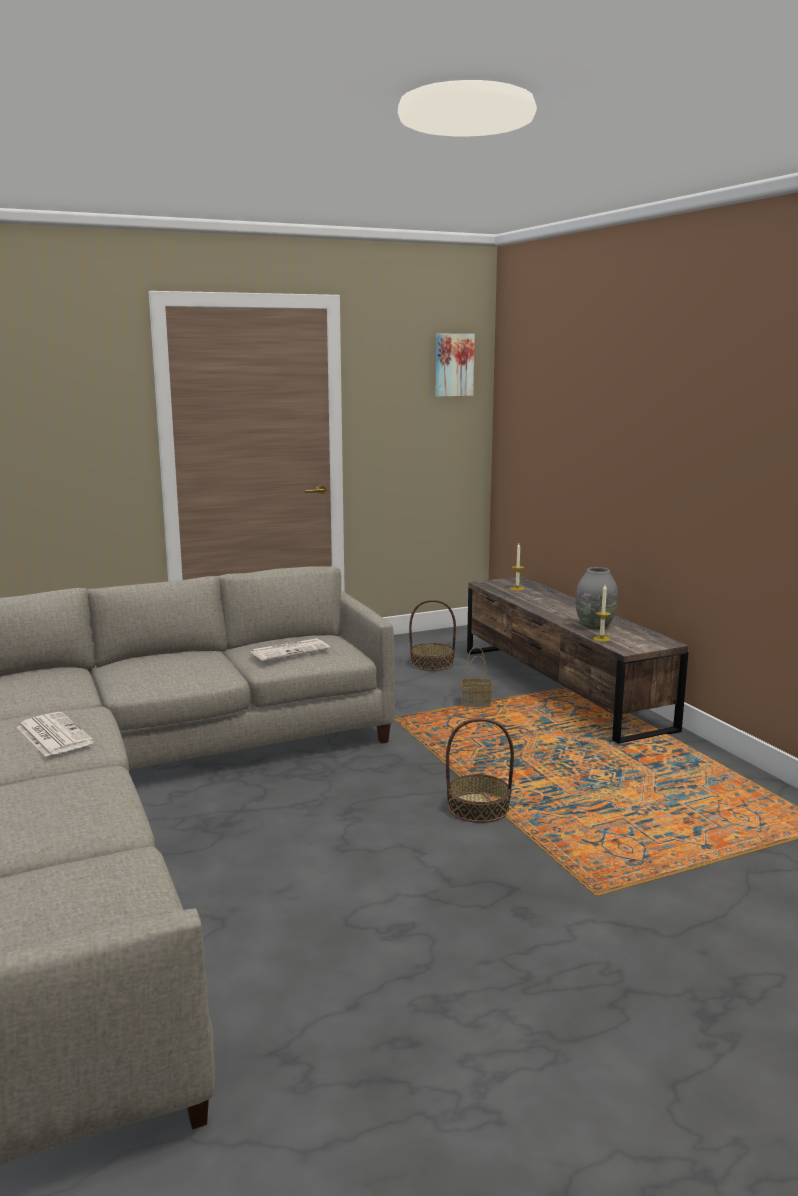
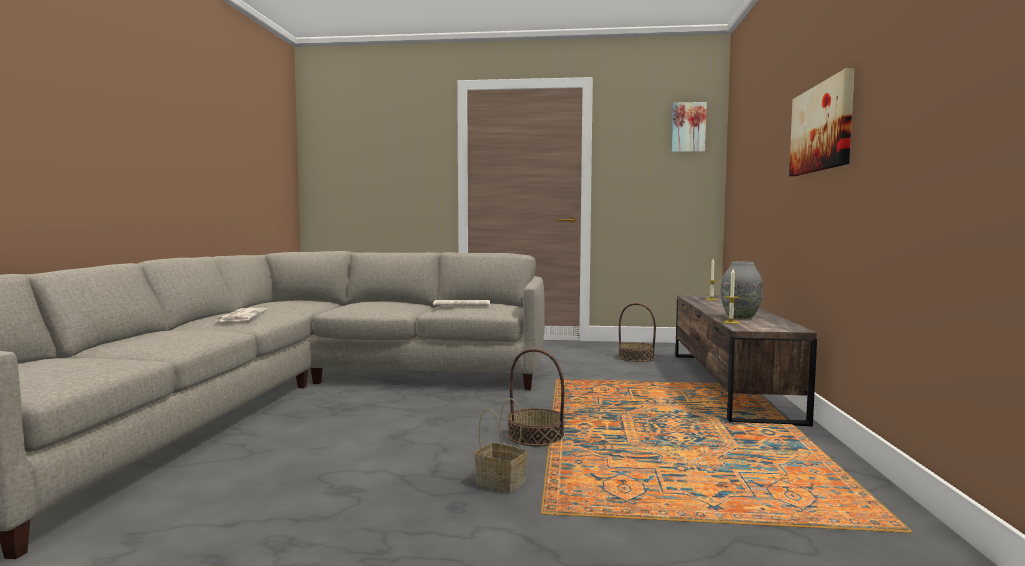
camera: 30 degrees right, 10 degrees down
basket [461,646,493,707] -> basket moved to [474,398,528,493]
none -> picture [789,68,854,176]

